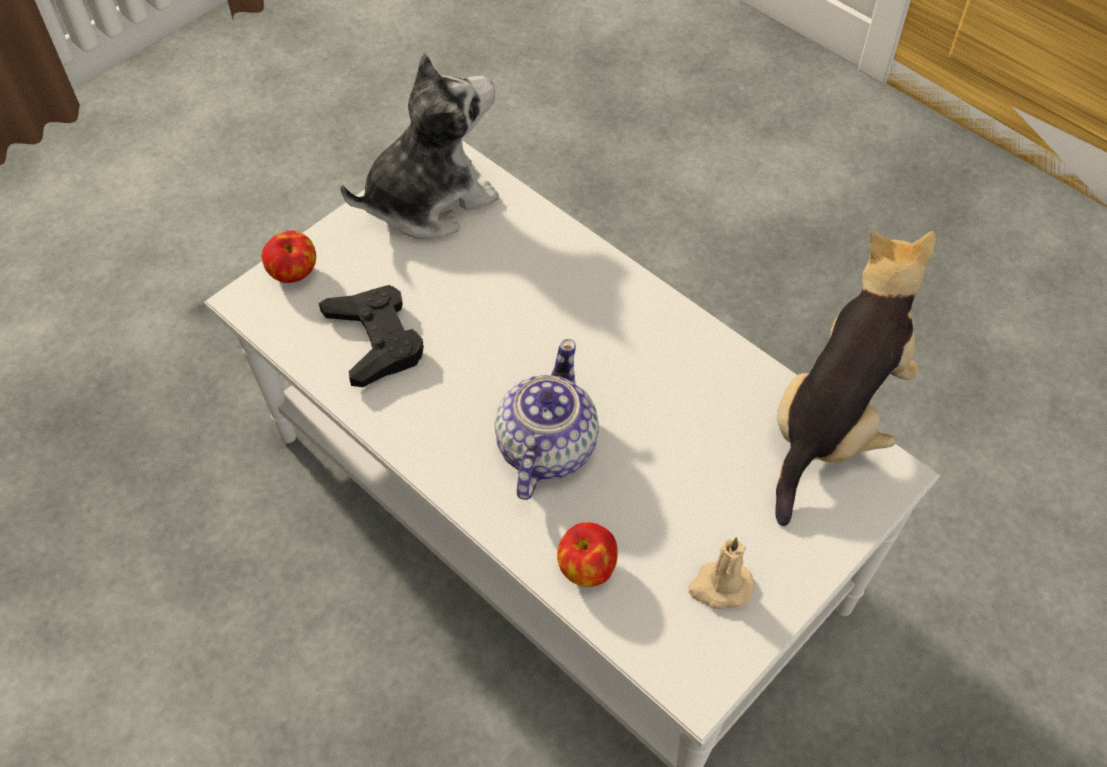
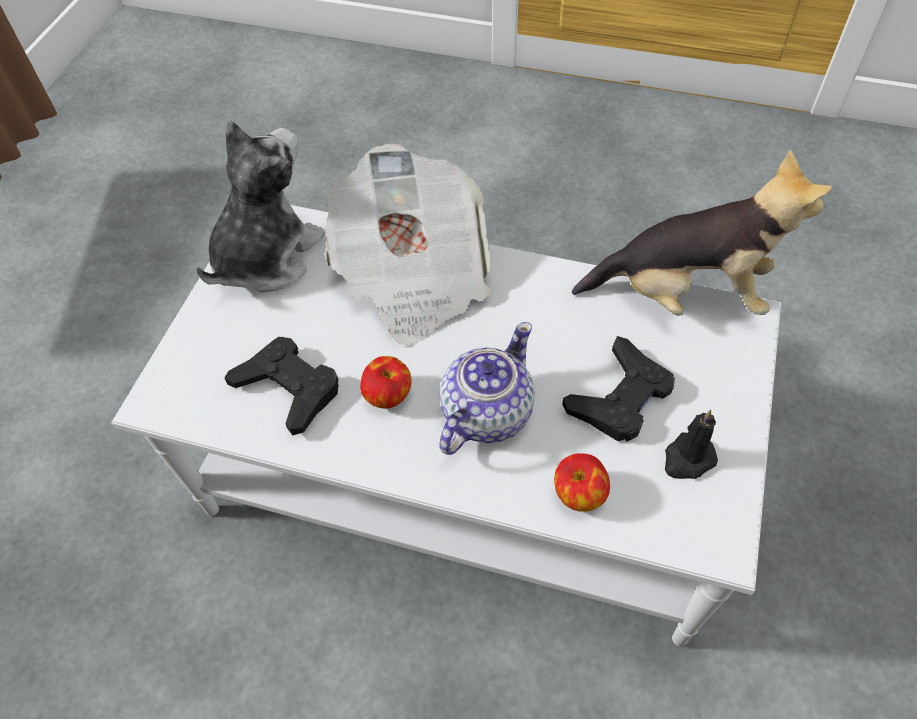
camera: 25 degrees left, 0 degrees up
apple [262,231,316,283] -> apple moved to [360,356,412,409]
teapot [494,339,599,500] -> teapot turned 45 degrees clockwise [439,322,535,455]
beige candle [688,537,754,609] -> black candle [665,410,718,479]
plush toy [775,231,936,526] -> plush toy turned 90 degrees clockwise [572,149,832,316]
none -> newspaper [324,144,491,346]
none -> black game controller [562,336,675,442]

